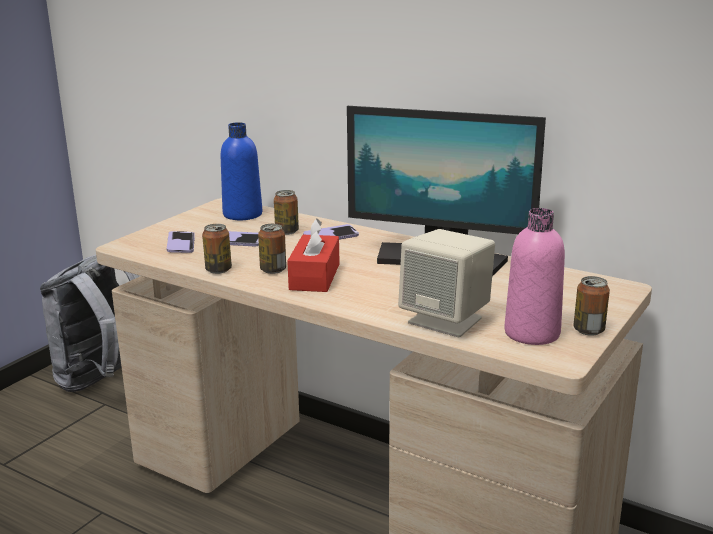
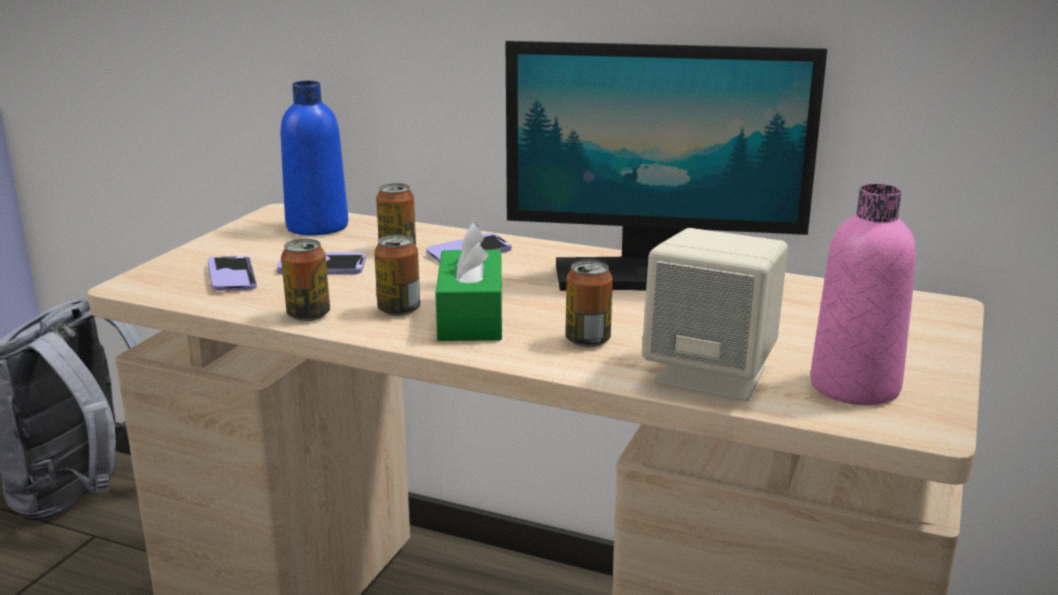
camera: 10 degrees left, 0 degrees up
red tissue box [287,218,340,292] -> green tissue box [435,222,502,341]
can [573,276,610,336] -> can moved to [565,260,613,347]

